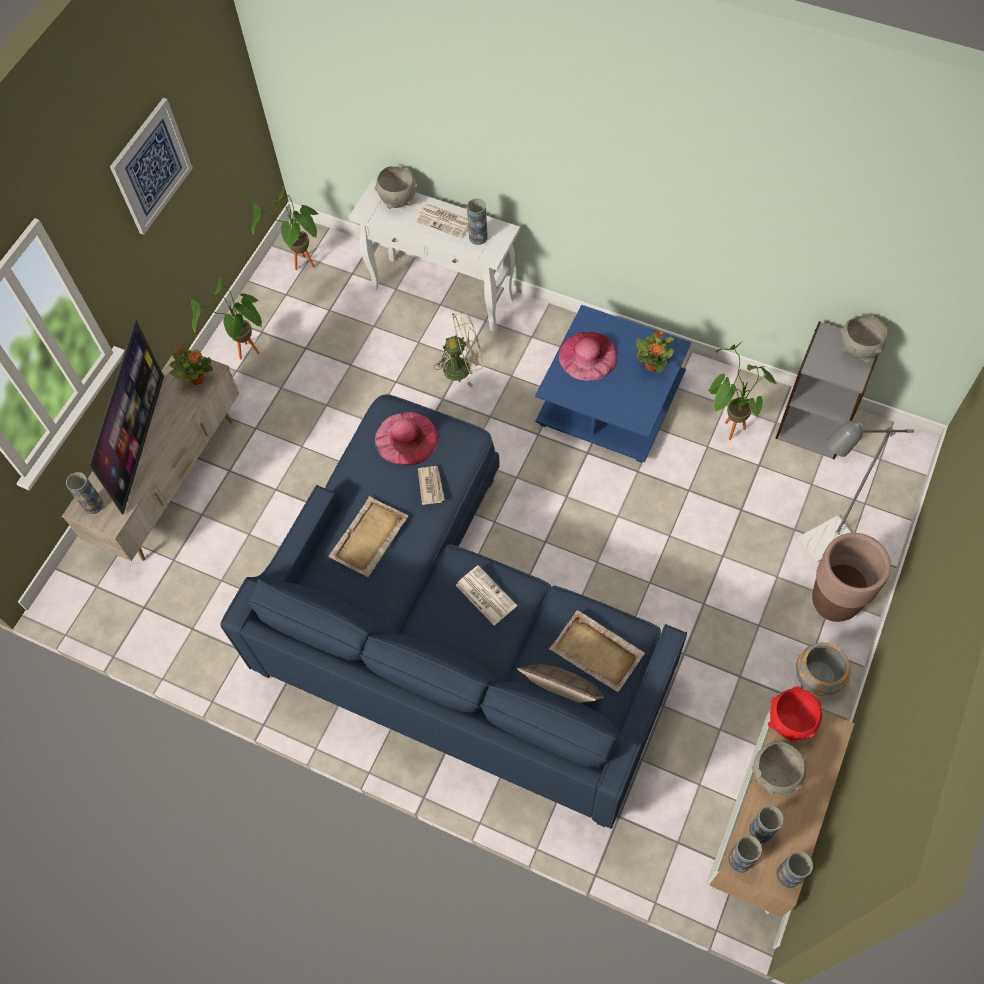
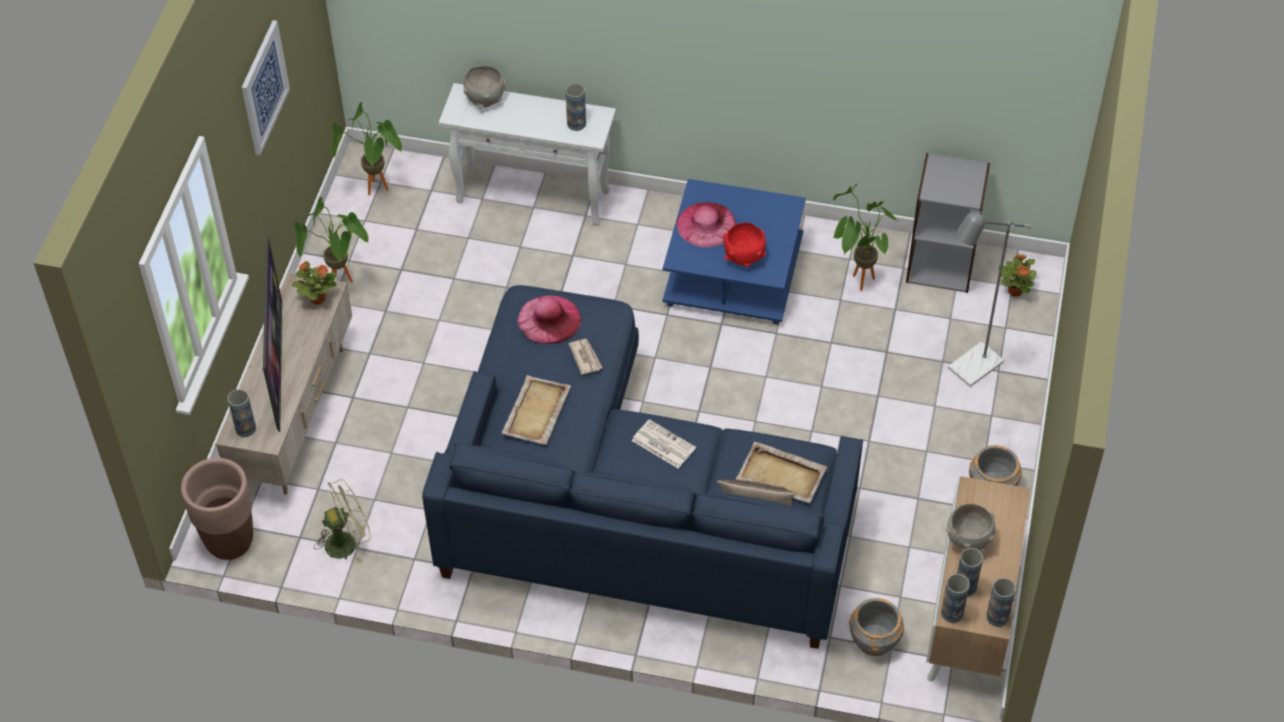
camera: 15 degrees left, 10 degrees down
newspaper [415,204,468,238] -> none
green fan [434,312,483,387] -> green fan moved to [314,479,371,563]
potted plant [636,331,674,373] -> potted plant moved to [998,254,1036,297]
red bowl [768,686,822,743] -> red bowl moved to [723,223,766,267]
brown planter [812,533,891,622] -> brown planter moved to [181,458,253,560]
grey bowl [840,315,888,363] -> none
none -> grey planter [849,598,904,656]

